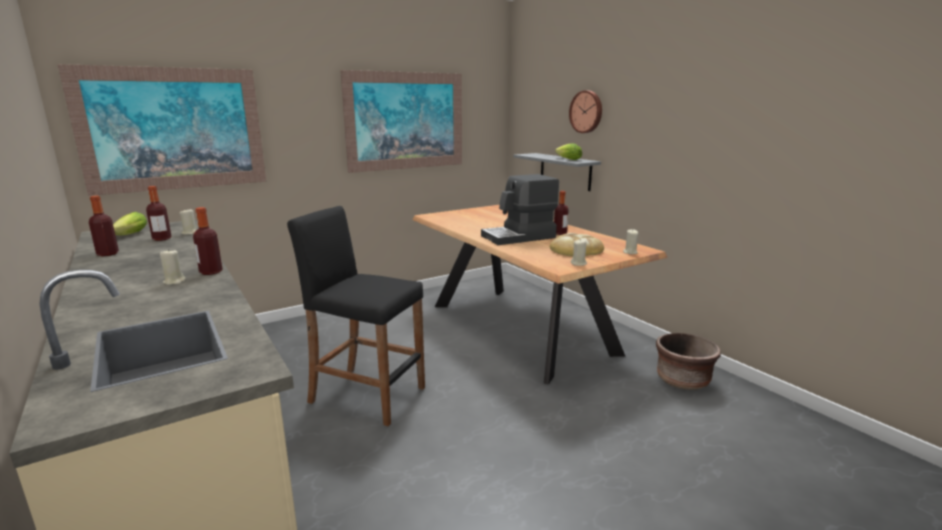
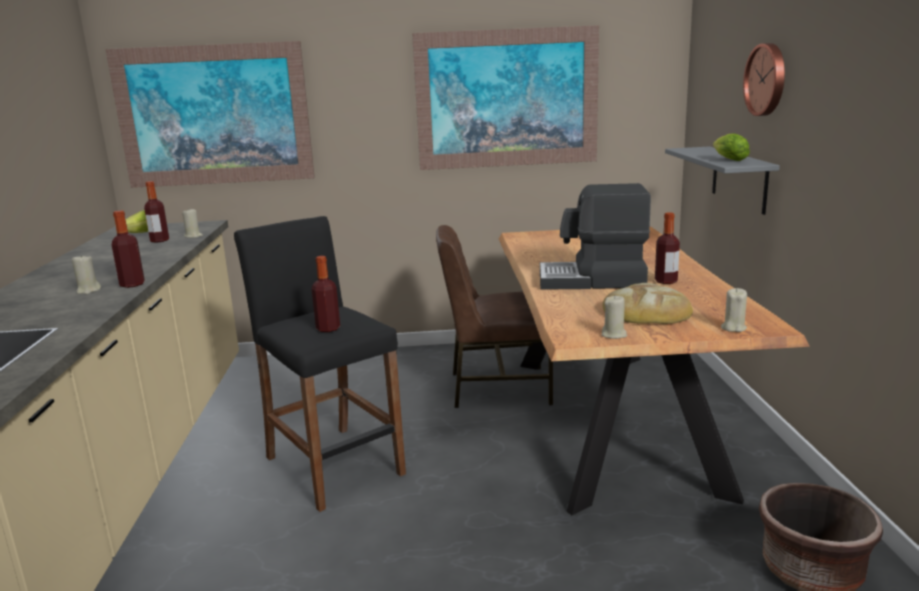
camera: 30 degrees right, 0 degrees up
bottle [89,196,119,256] -> bottle moved to [312,256,340,332]
none -> brown chair [436,225,553,408]

